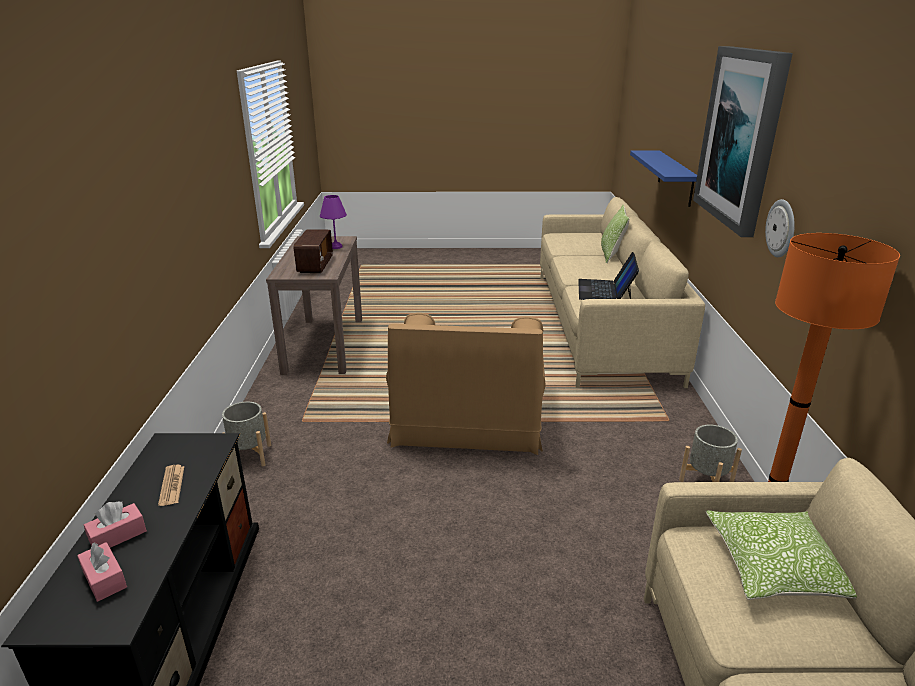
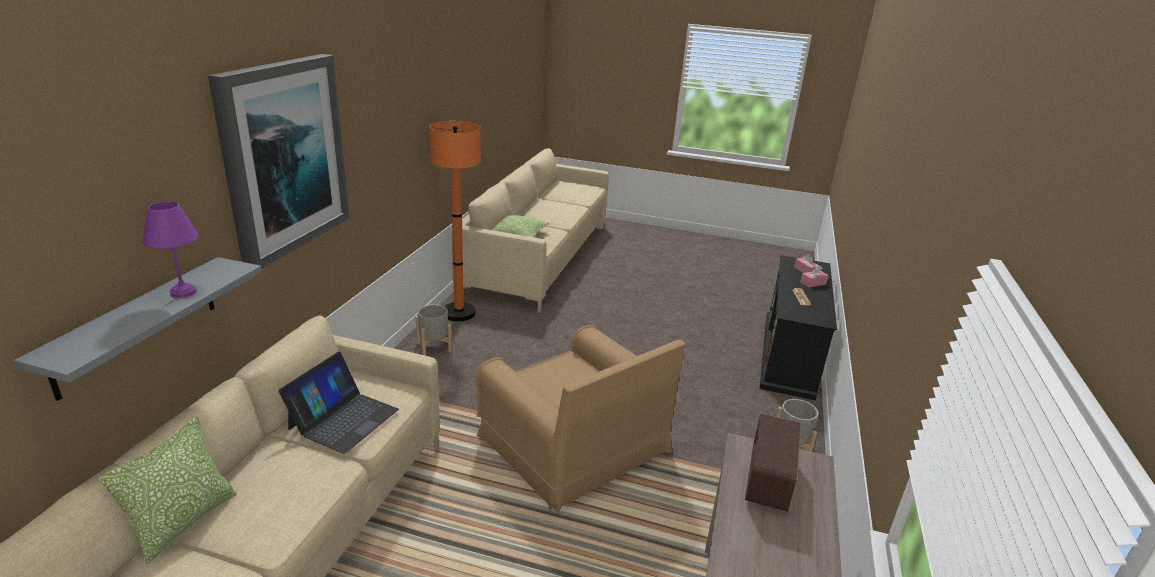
camera: 165 degrees left, 0 degrees up
purple table lamp [320,195,347,249] -> purple table lamp moved to [142,201,199,298]
brown armchair [386,313,546,455] -> brown armchair turned 120 degrees clockwise [475,325,685,513]
blue shelf [630,151,697,207] -> grey shelf [13,257,262,401]
wall clock [765,199,795,257] -> none

